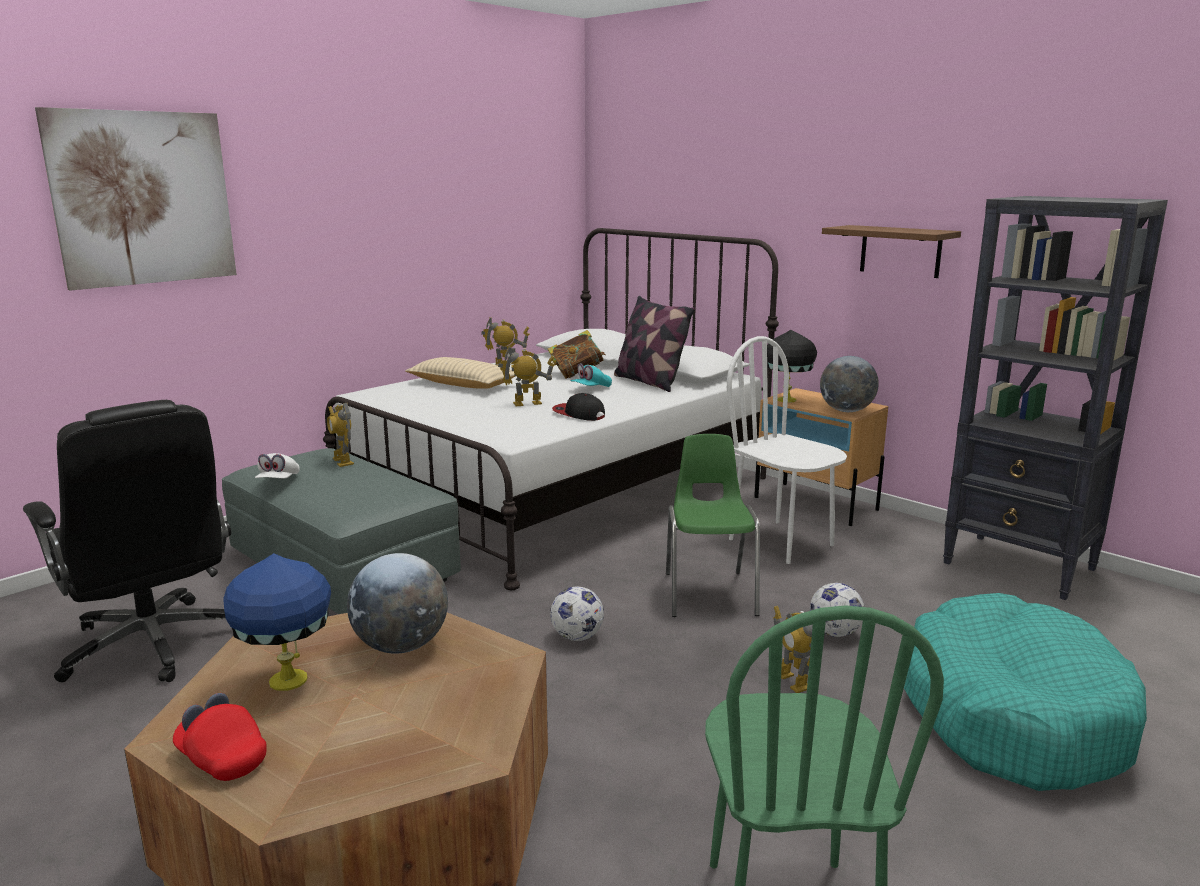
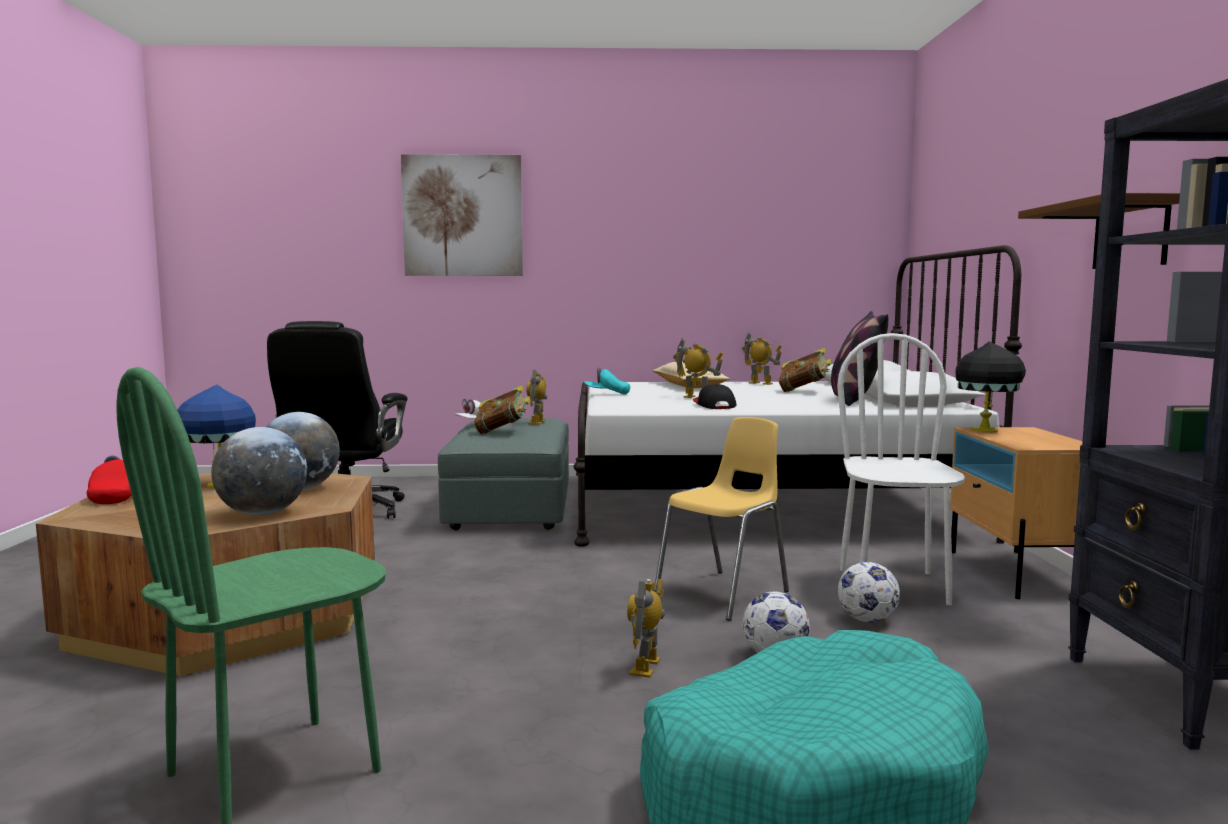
camera: 45 degrees right, 10 degrees down
football [550,586,604,641] -> football moved to [838,562,900,623]
turquoise cap [570,363,612,387] -> turquoise cap moved to [584,367,630,395]
green chair [666,434,760,617] -> yellow chair [655,417,789,621]
globe [820,356,879,412] -> globe moved to [211,427,307,516]
none -> book [474,386,530,434]

